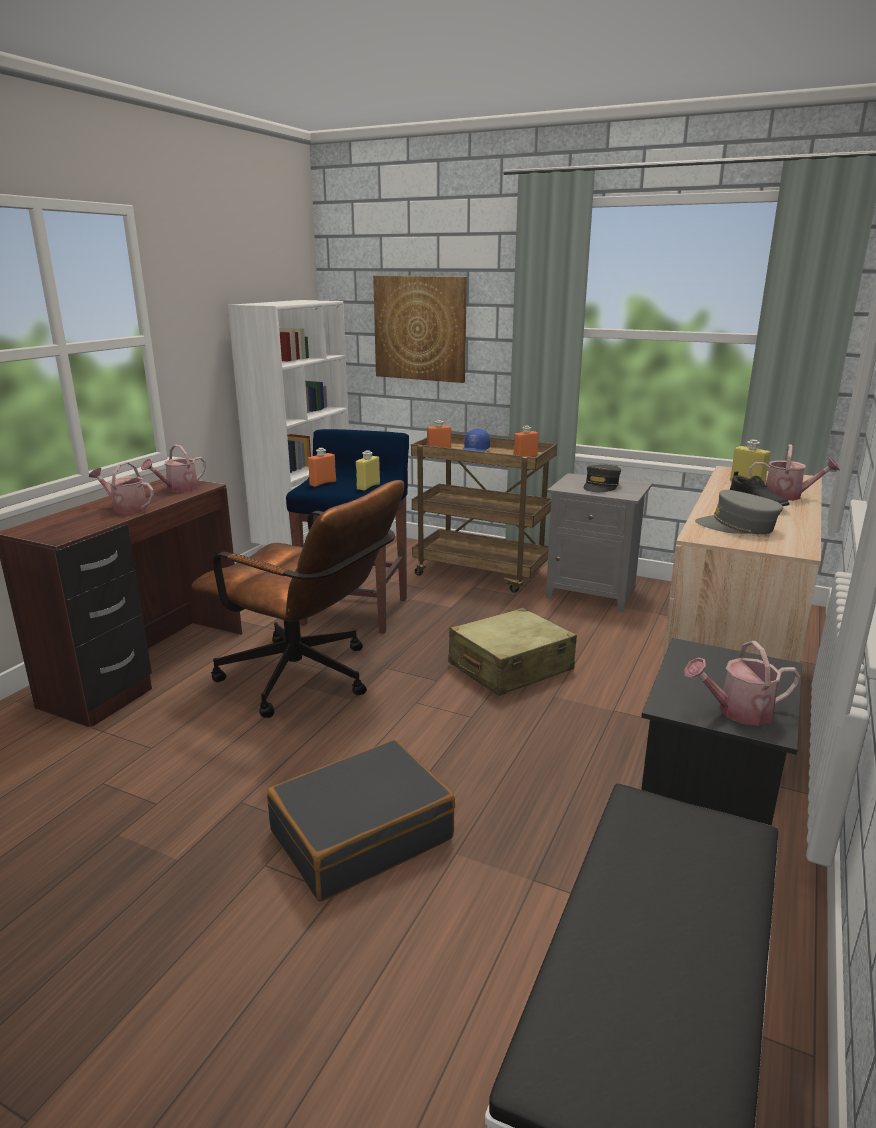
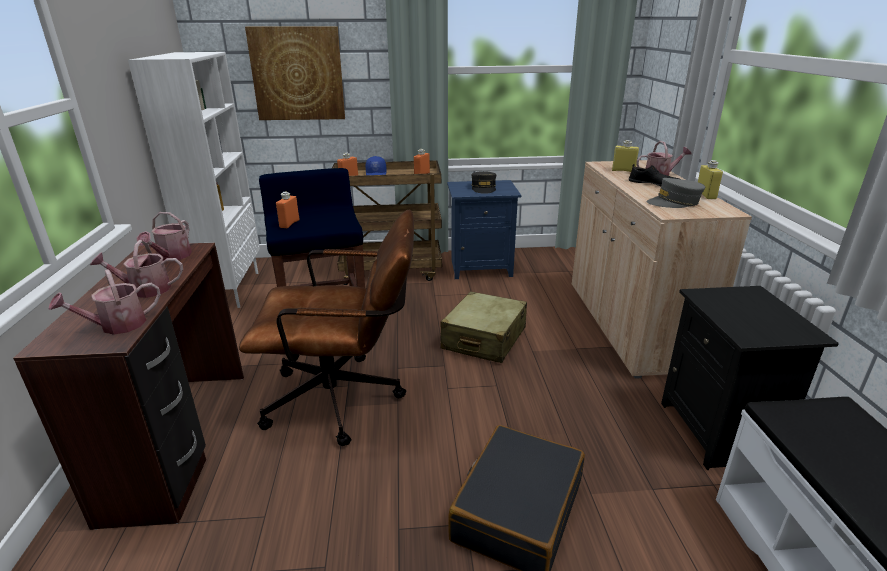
camera: 30 degrees left, 5 degrees up
yellow bottle [356,450,380,490] -> yellow bottle moved to [698,160,723,199]
grey nightstand [546,473,653,612] -> blue nightstand [447,180,521,279]
watering can [684,641,801,726] -> watering can moved to [48,269,161,335]

